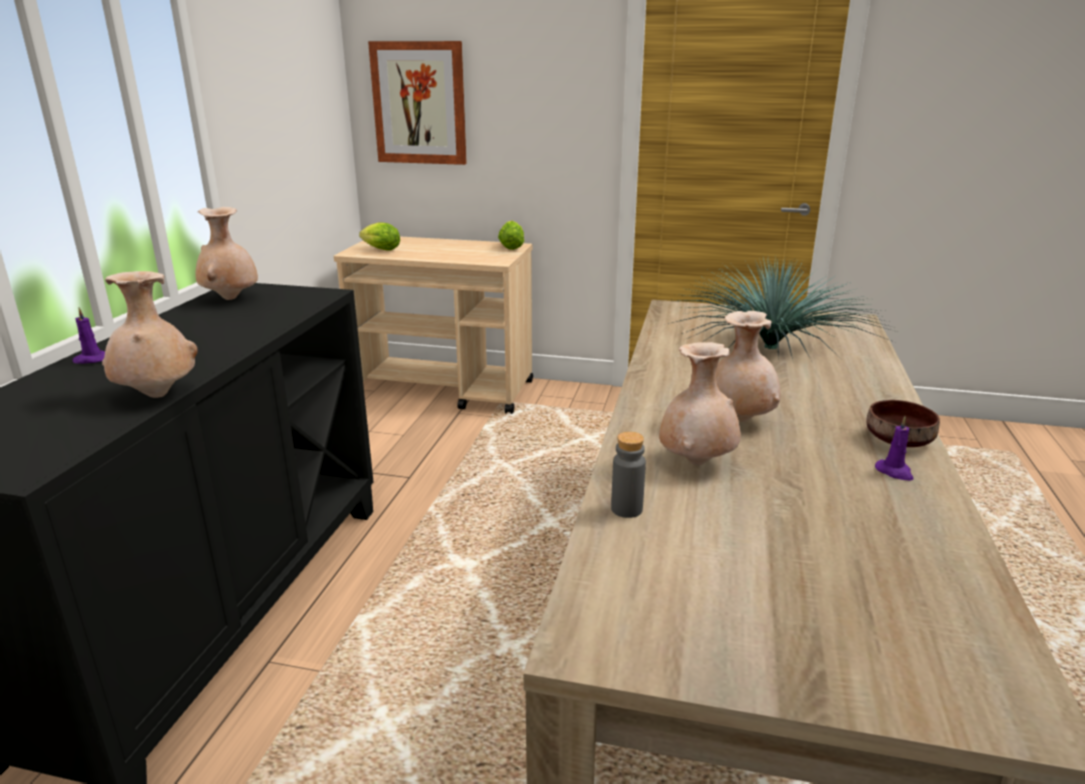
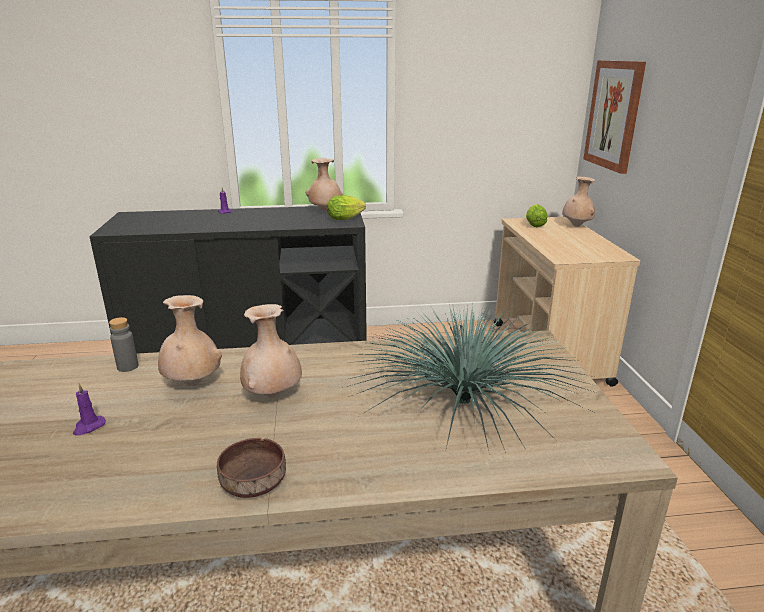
camera: 70 degrees right, 0 degrees up
beige vase [102,271,198,398] -> beige vase moved to [562,177,595,227]
lettuce [498,221,524,250] -> lettuce moved to [327,195,366,220]
purple candle [875,416,914,481] -> purple candle moved to [73,383,106,435]

